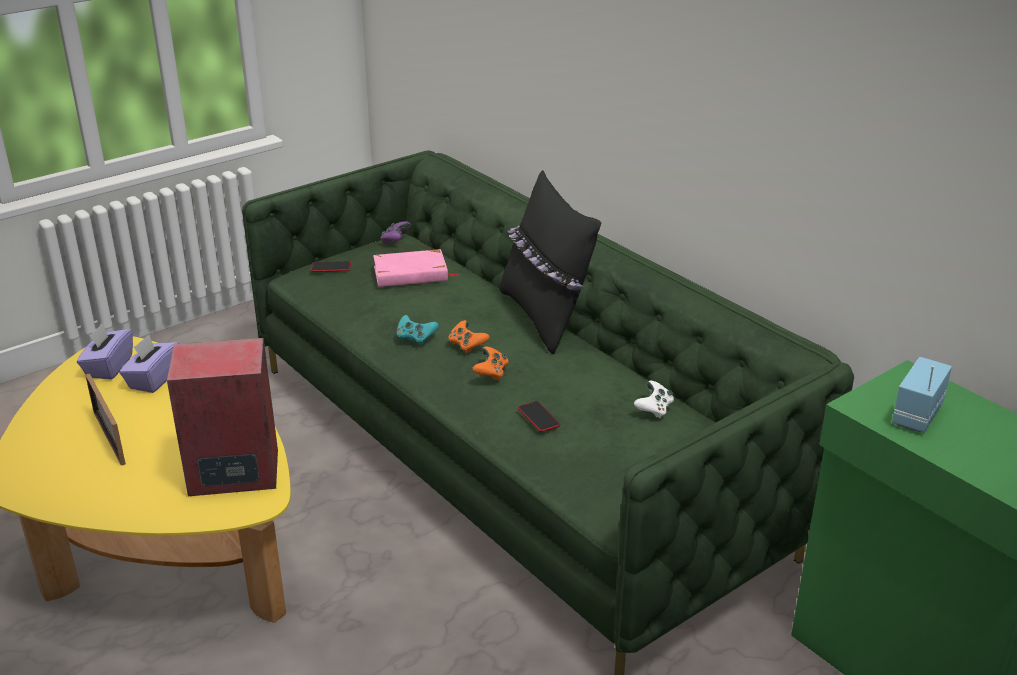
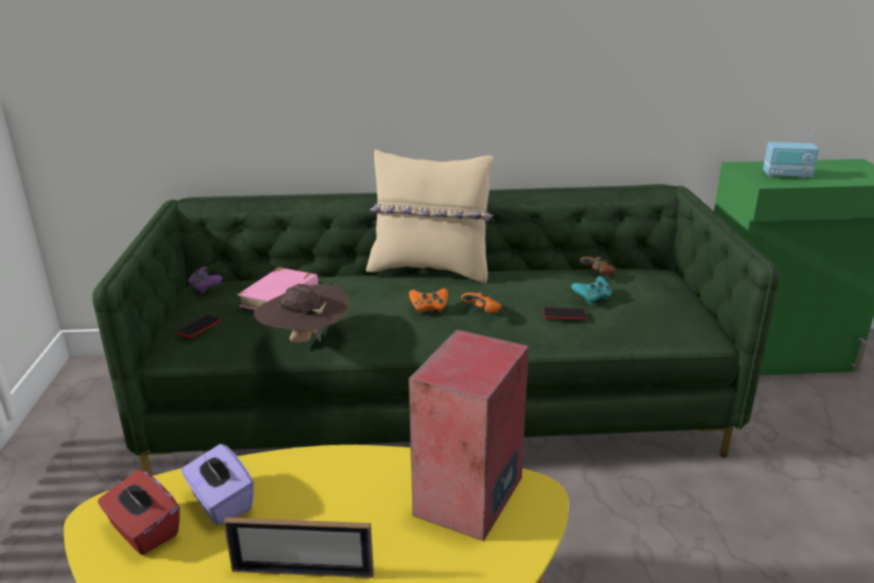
camera: 55 degrees left, 5 degrees down
purple tissue box [77,324,133,380] -> red tissue box [98,470,180,555]
turquoise game controller [397,315,439,346] -> turquoise game controller moved to [571,276,612,304]
black pillow [499,170,601,354] -> beige pillow [366,149,494,283]
white game controller [634,381,674,418] -> brown game controller [580,256,616,277]
radio [892,357,952,433] -> radio turned 60 degrees counterclockwise [763,124,819,178]
none -> brown hat [254,284,350,342]

